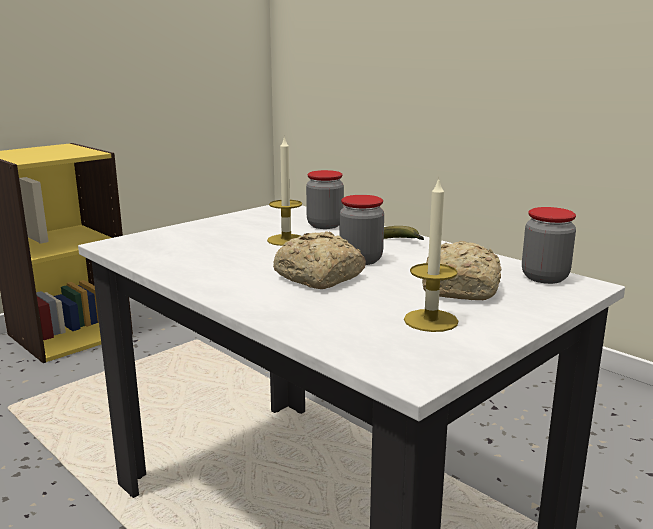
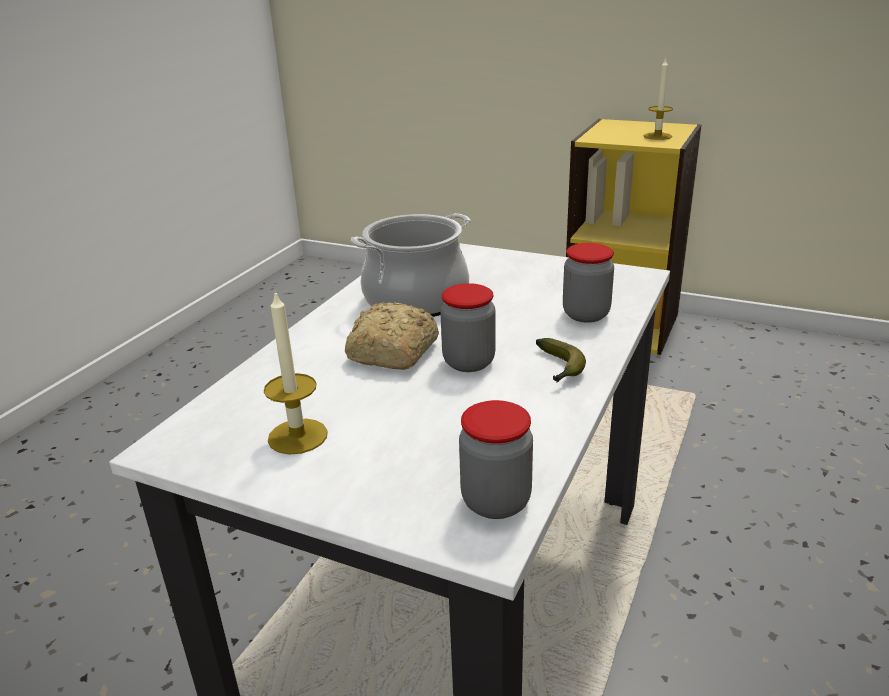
camera: 70 degrees right, 10 degrees up
candle [267,136,302,246] -> candle moved to [644,57,673,140]
bread [422,241,501,300] -> none
none -> cooking pot [351,213,471,317]

